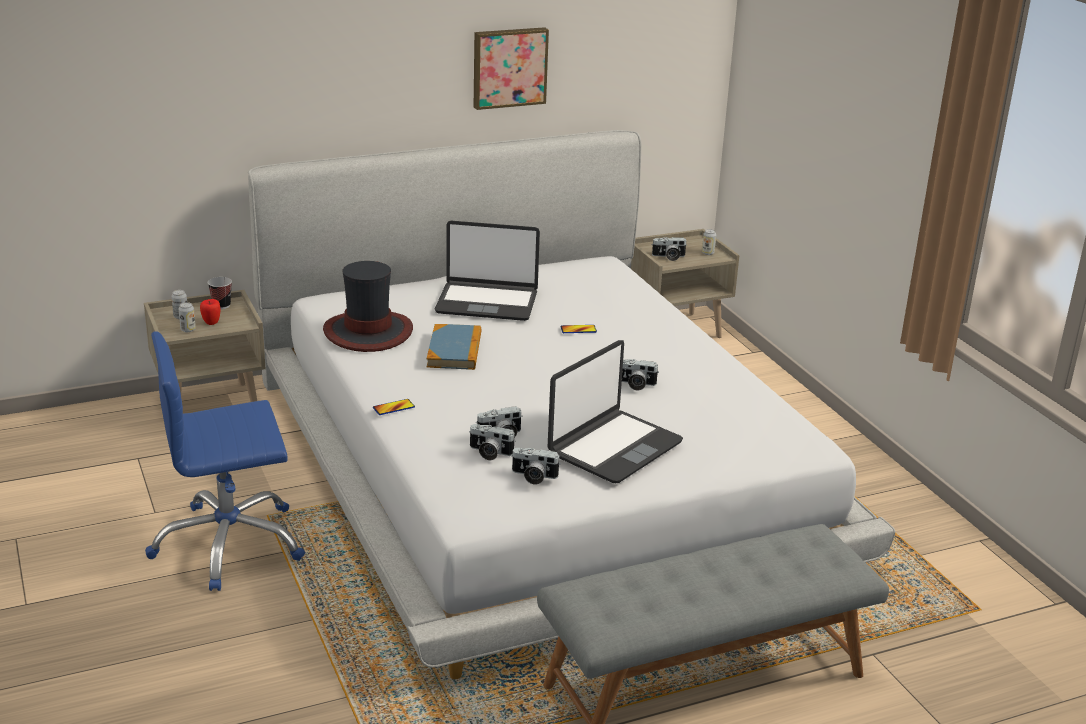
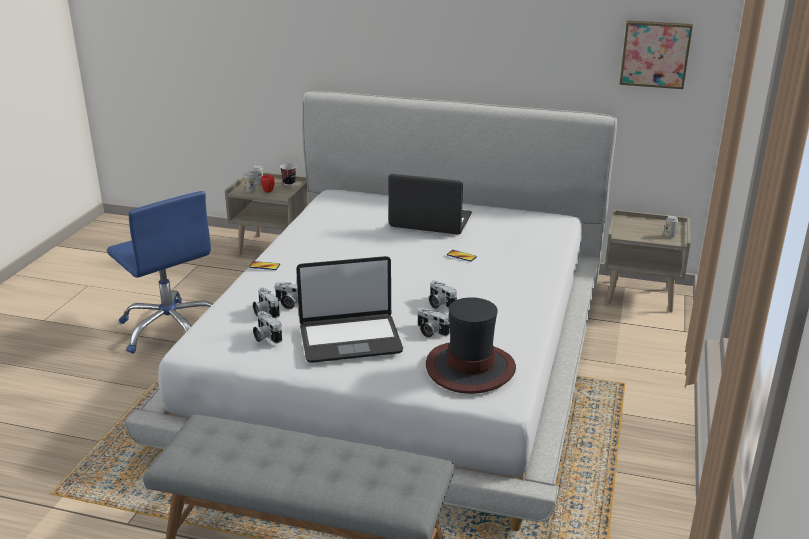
camera: 40 degrees right, 0 degrees up
blue office chair [145,331,305,591] -> blue office chair turned 150 degrees counterclockwise [107,191,213,354]
hat [323,261,413,352] -> hat moved to [426,297,516,394]
book [427,324,481,370] -> none
laptop [435,221,540,321] -> laptop turned 150 degrees clockwise [388,174,472,235]
picture [474,27,549,110] -> picture moved to [619,20,693,89]
camera [651,237,687,261] -> camera moved to [418,308,450,338]

